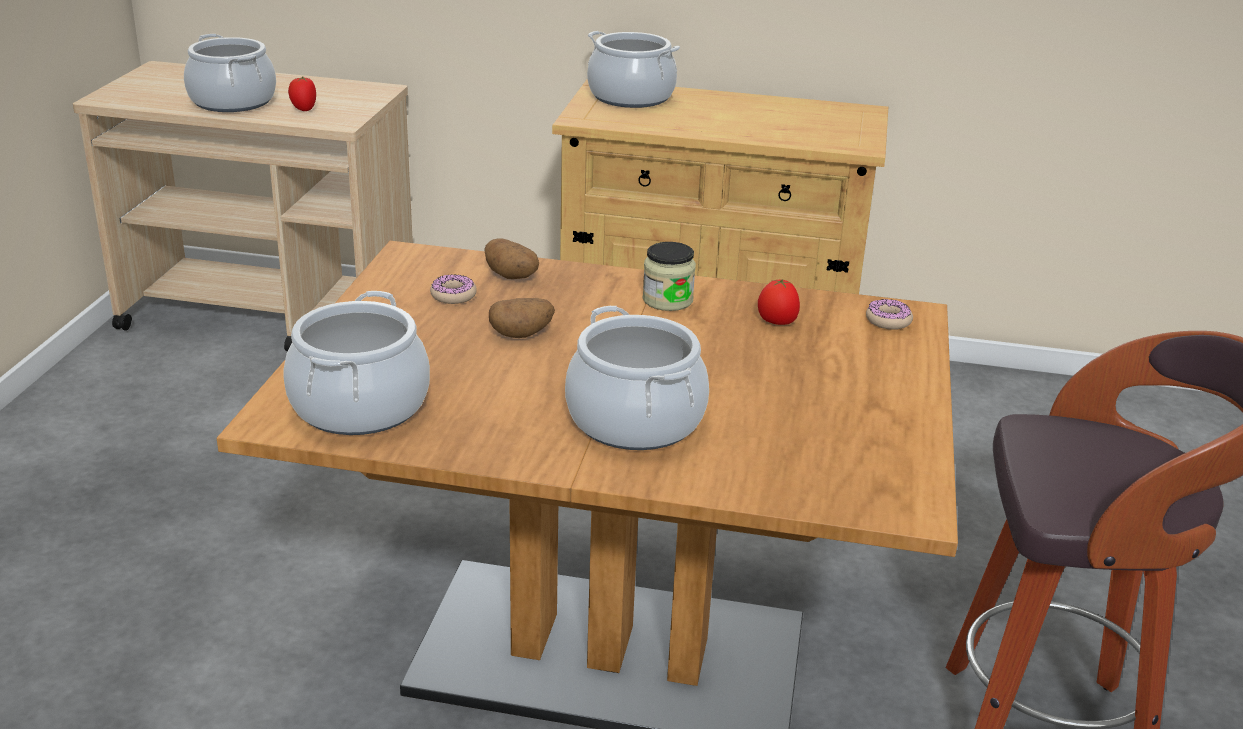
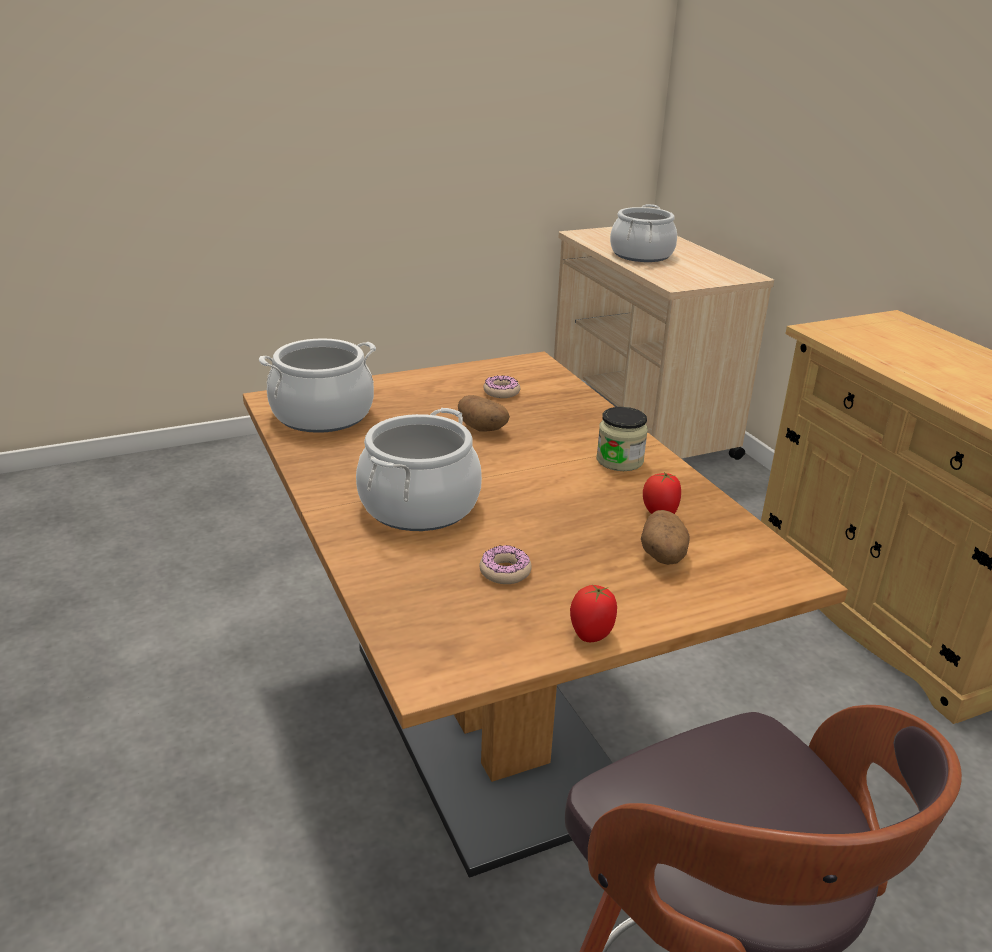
camera: 55 degrees right, 0 degrees up
tomato [288,77,316,111] -> tomato moved to [570,585,617,642]
potato [484,239,539,279] -> potato moved to [641,510,690,565]
cooking pot [587,31,680,108] -> none
donut [866,299,913,330] -> donut moved to [479,545,532,584]

